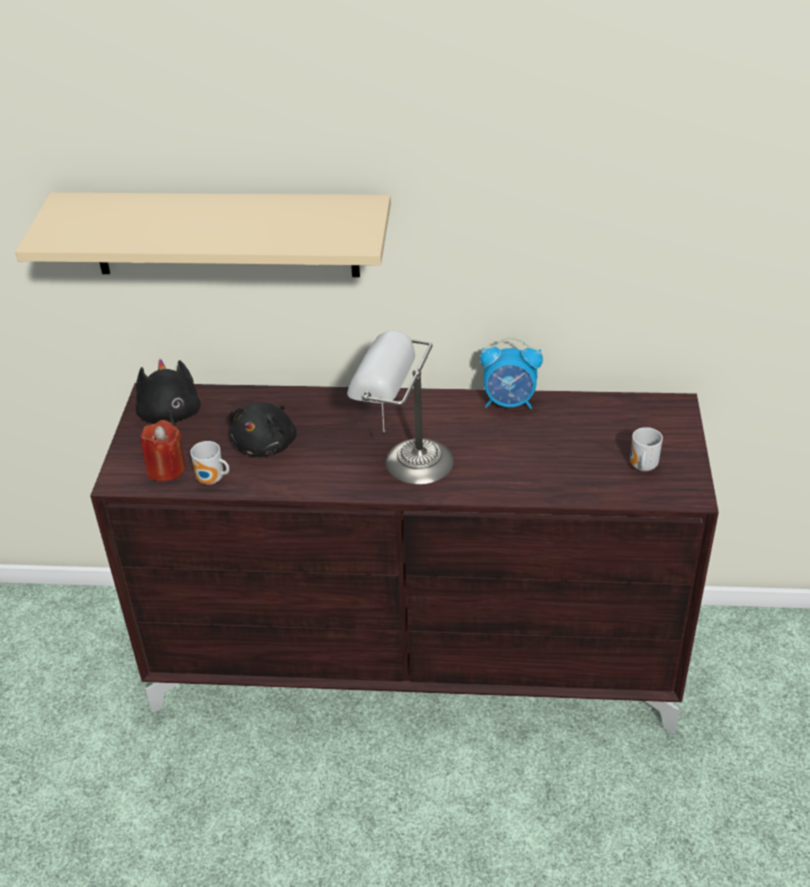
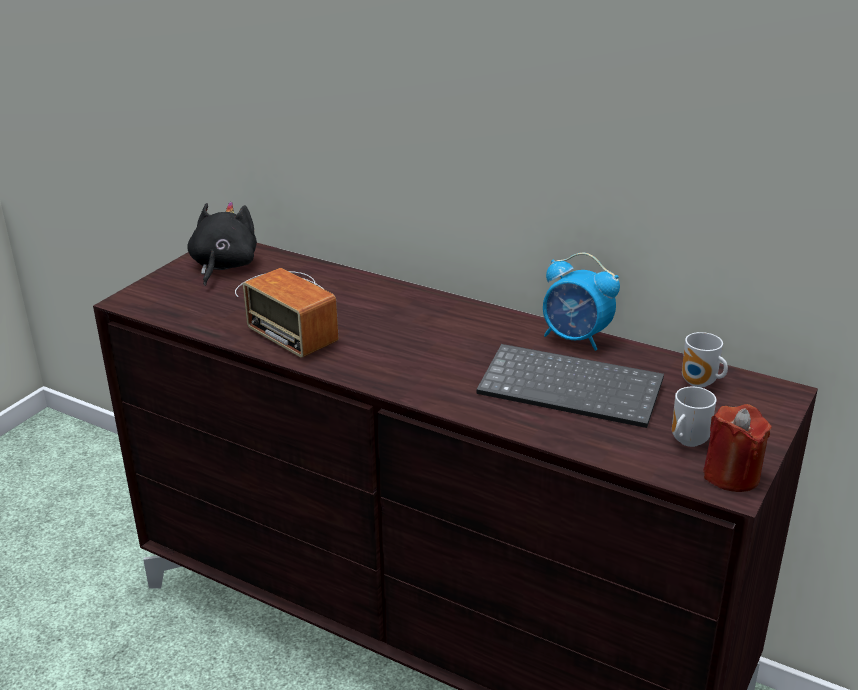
camera: 25 degrees right, 10 degrees down
beige shelf [15,193,391,277] -> none
red candle [140,420,186,482] -> red candle moved to [703,404,772,492]
mug [190,441,229,485] -> mug moved to [682,332,728,388]
black plush toy [229,402,297,457] -> radio [235,268,339,358]
white table lamp [347,331,454,484] -> none
none -> keyboard [476,344,664,428]

